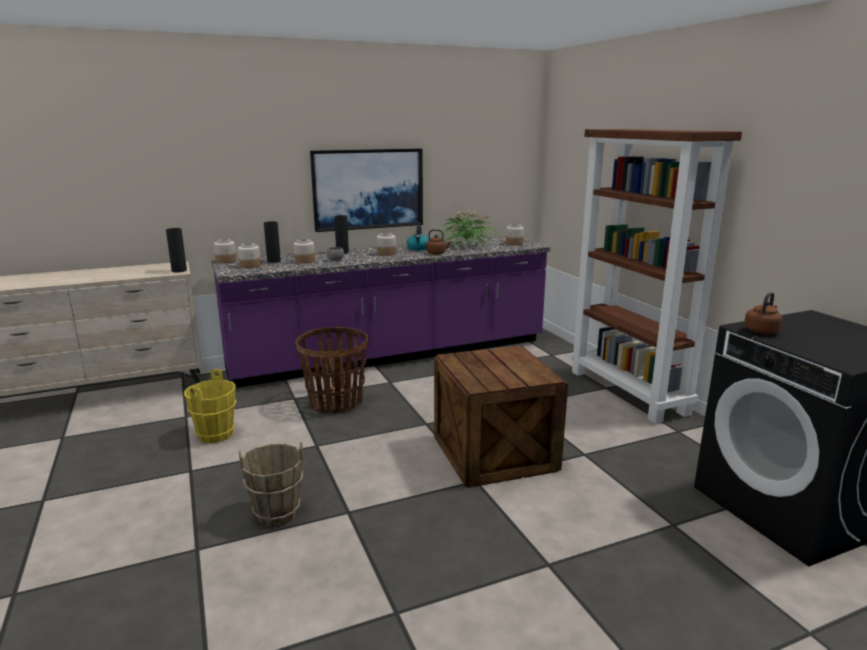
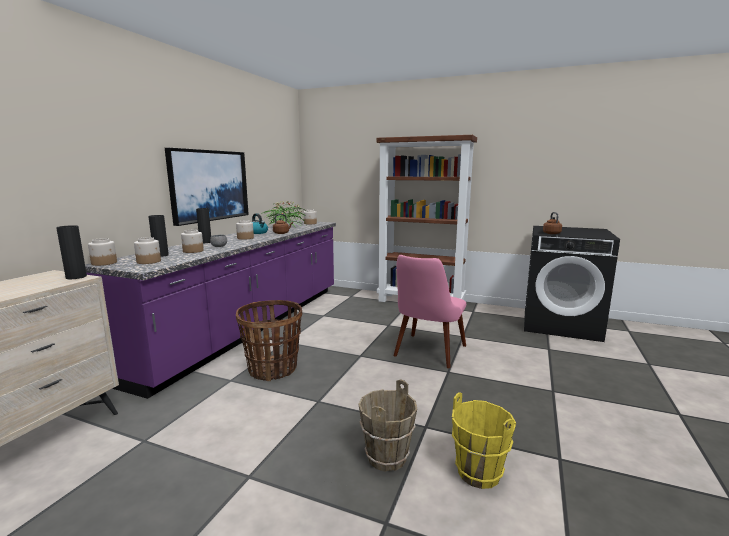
camera: 45 degrees left, 5 degrees down
yellow bucket [184,369,236,443] -> yellow bucket moved to [452,392,516,489]
crate [434,346,568,488] -> pink chair [393,255,466,368]

